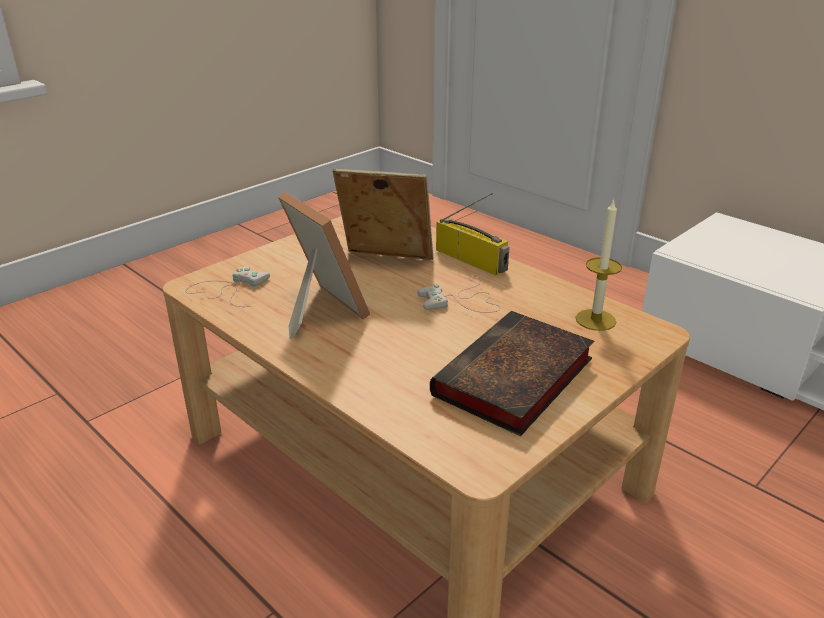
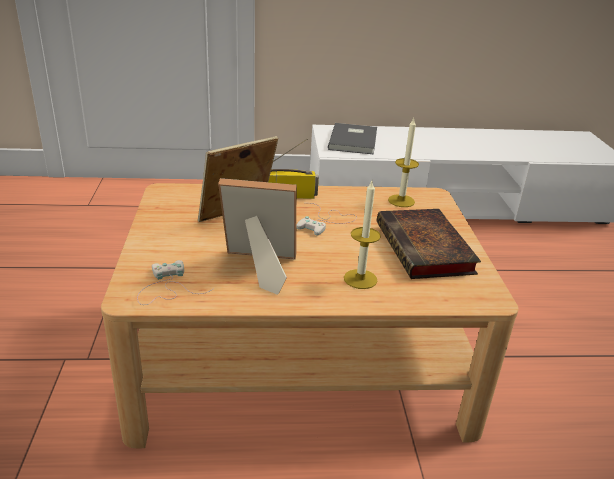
camera: 50 degrees left, 0 degrees up
none -> grey book [328,123,377,155]
none -> candle [344,181,381,289]

